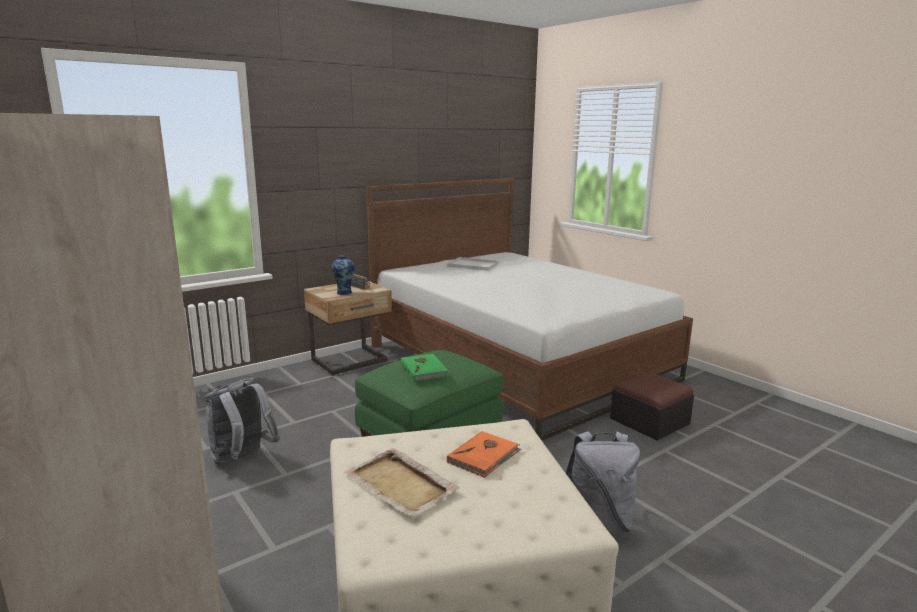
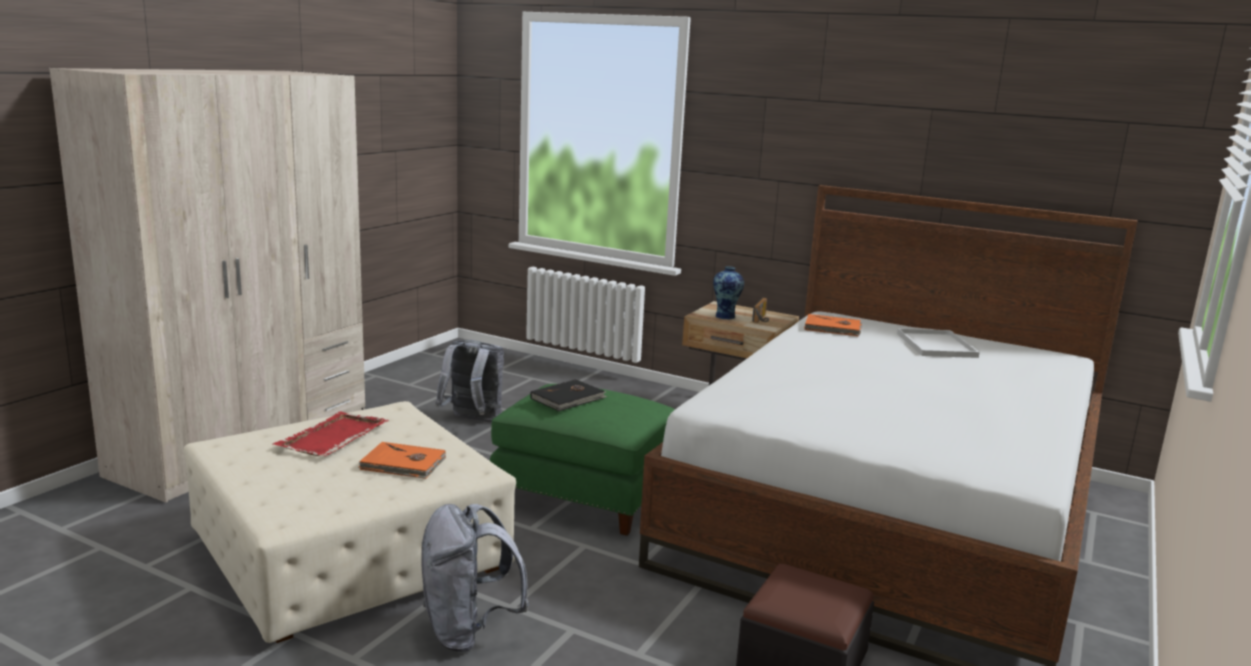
camera: 65 degrees right, 0 degrees up
beige tray [343,448,460,516] -> red tray [272,412,389,456]
green book [401,354,449,381] -> black book [530,379,607,411]
none -> orange book [804,314,862,336]

